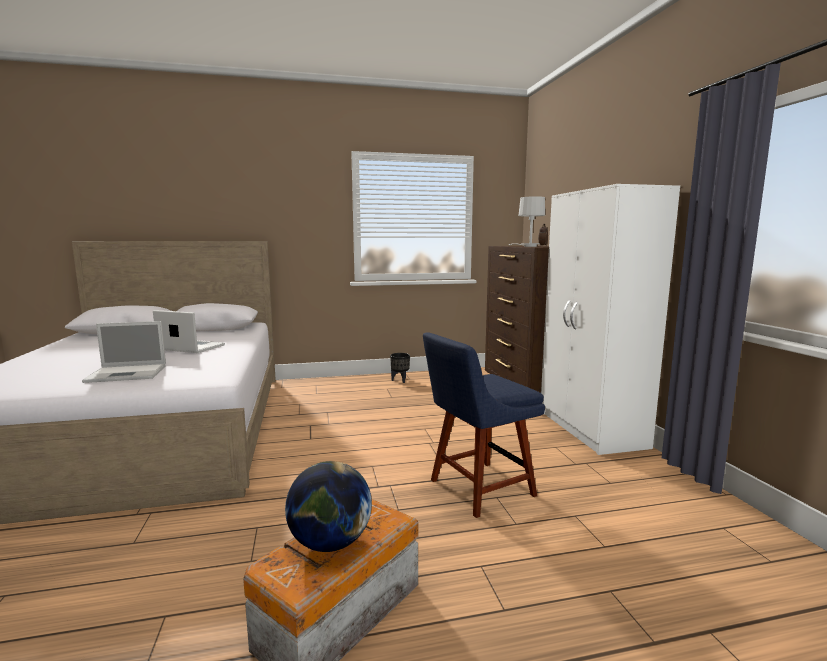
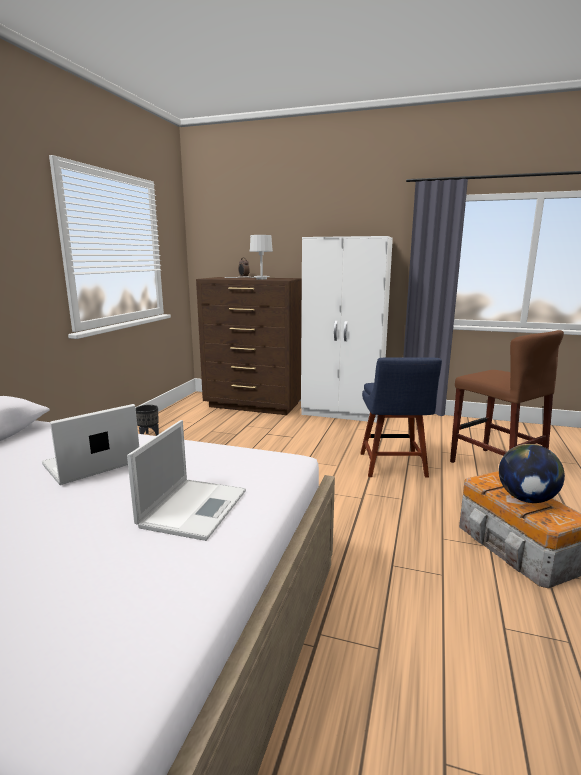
camera: 60 degrees left, 5 degrees up
none -> brown stool [450,330,564,463]

